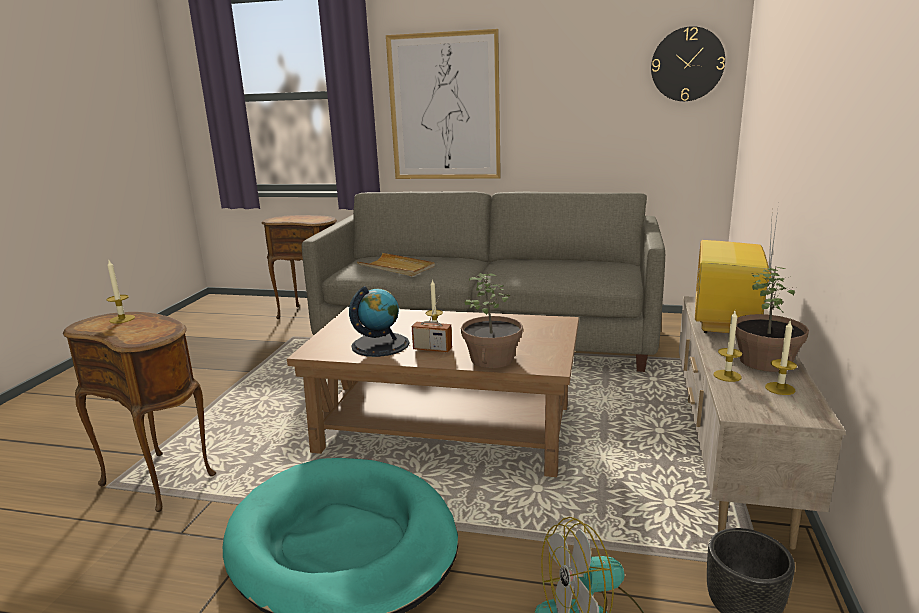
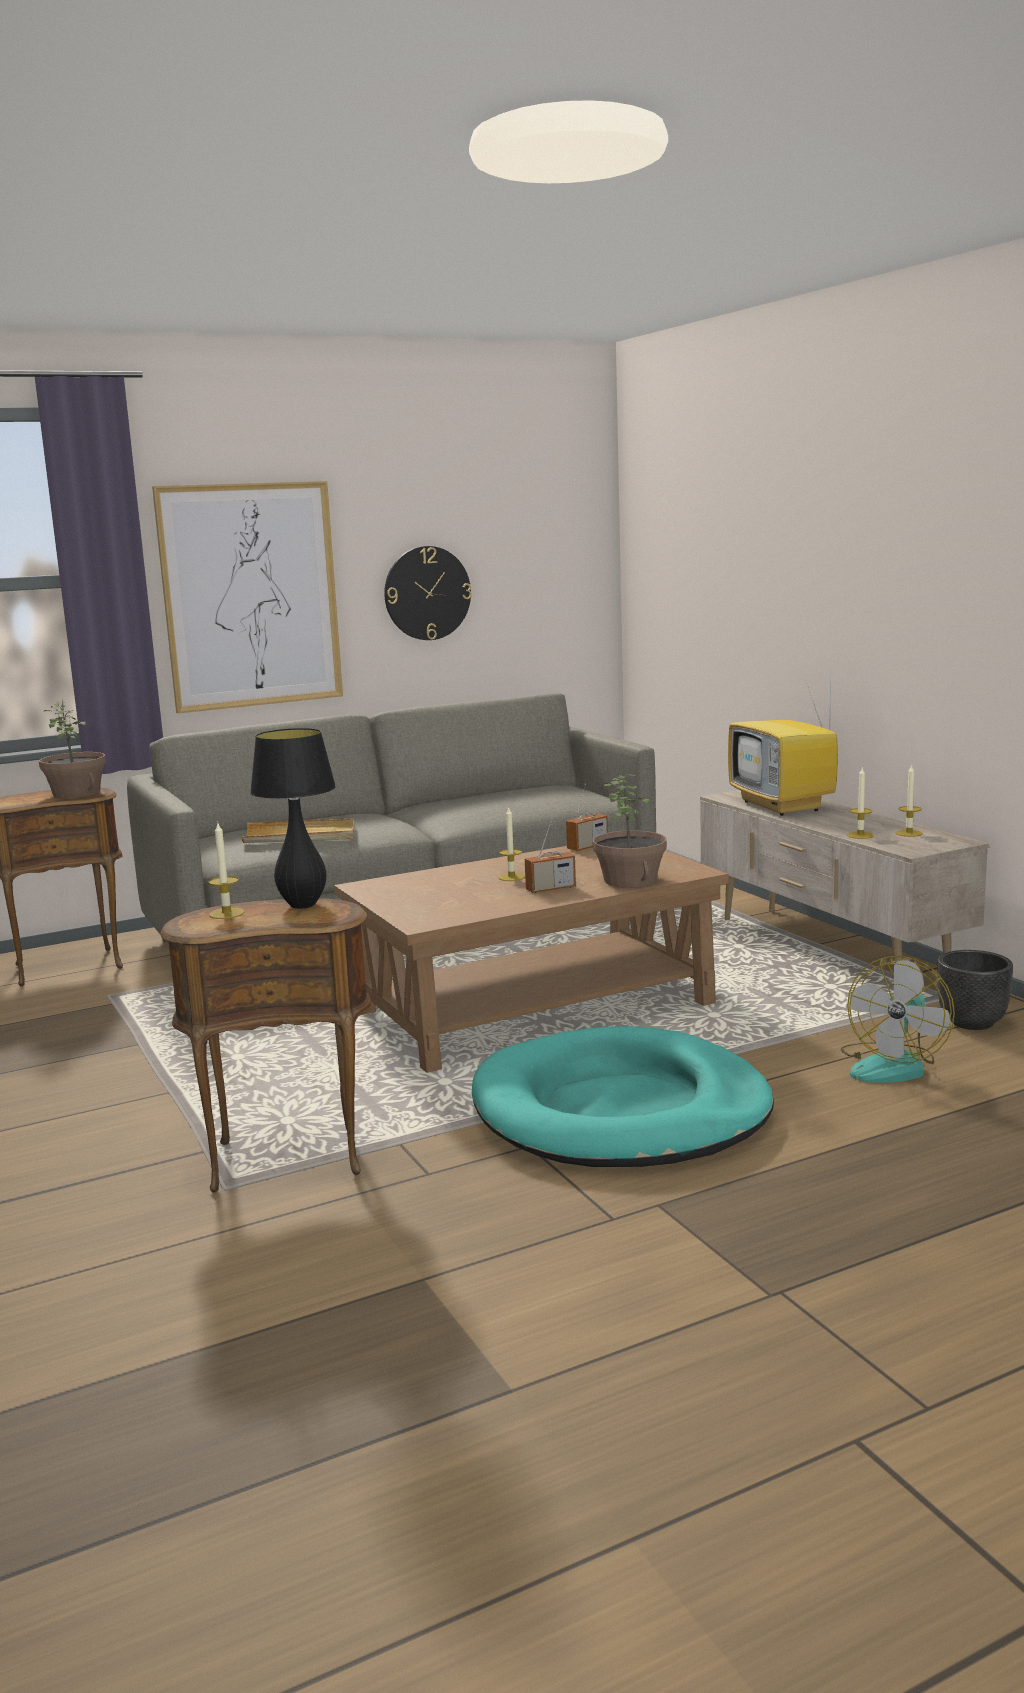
camera: 40 degrees left, 5 degrees down
globe [349,286,409,357] -> none
wall clock [651,26,725,101] -> wall clock moved to [384,546,472,640]
potted plant [735,267,809,372] -> potted plant moved to [39,699,106,798]
none -> black table lamp [250,728,336,909]
none -> radio [566,784,608,851]

